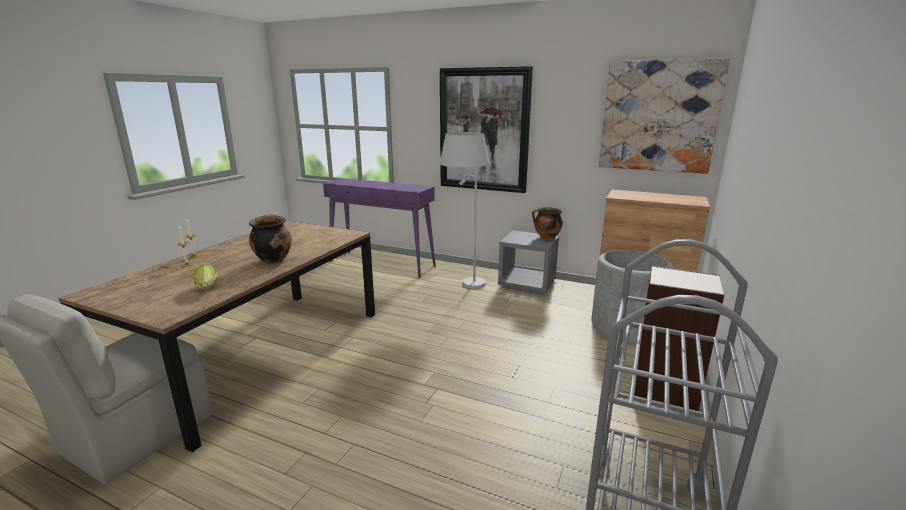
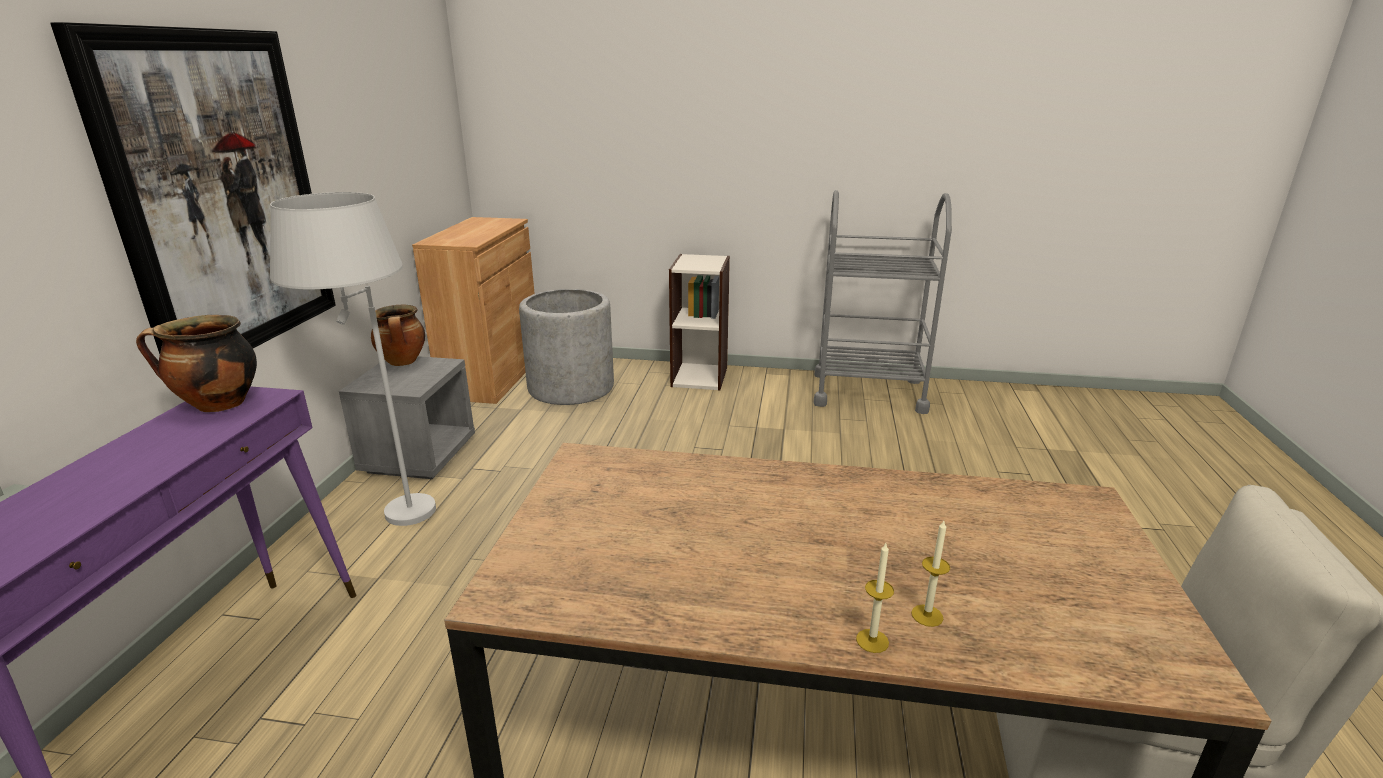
camera: 105 degrees left, 5 degrees up
lettuce [194,264,218,290] -> none
cooking pot [249,215,292,264] -> cooking pot moved to [136,315,257,412]
picture [599,58,730,174] -> none

